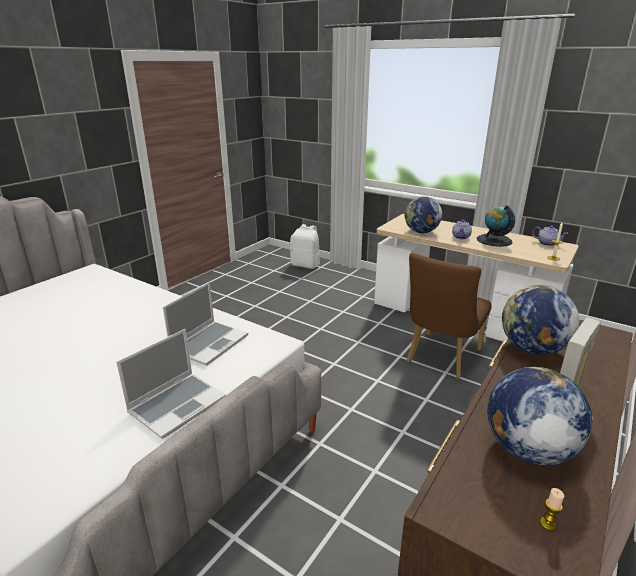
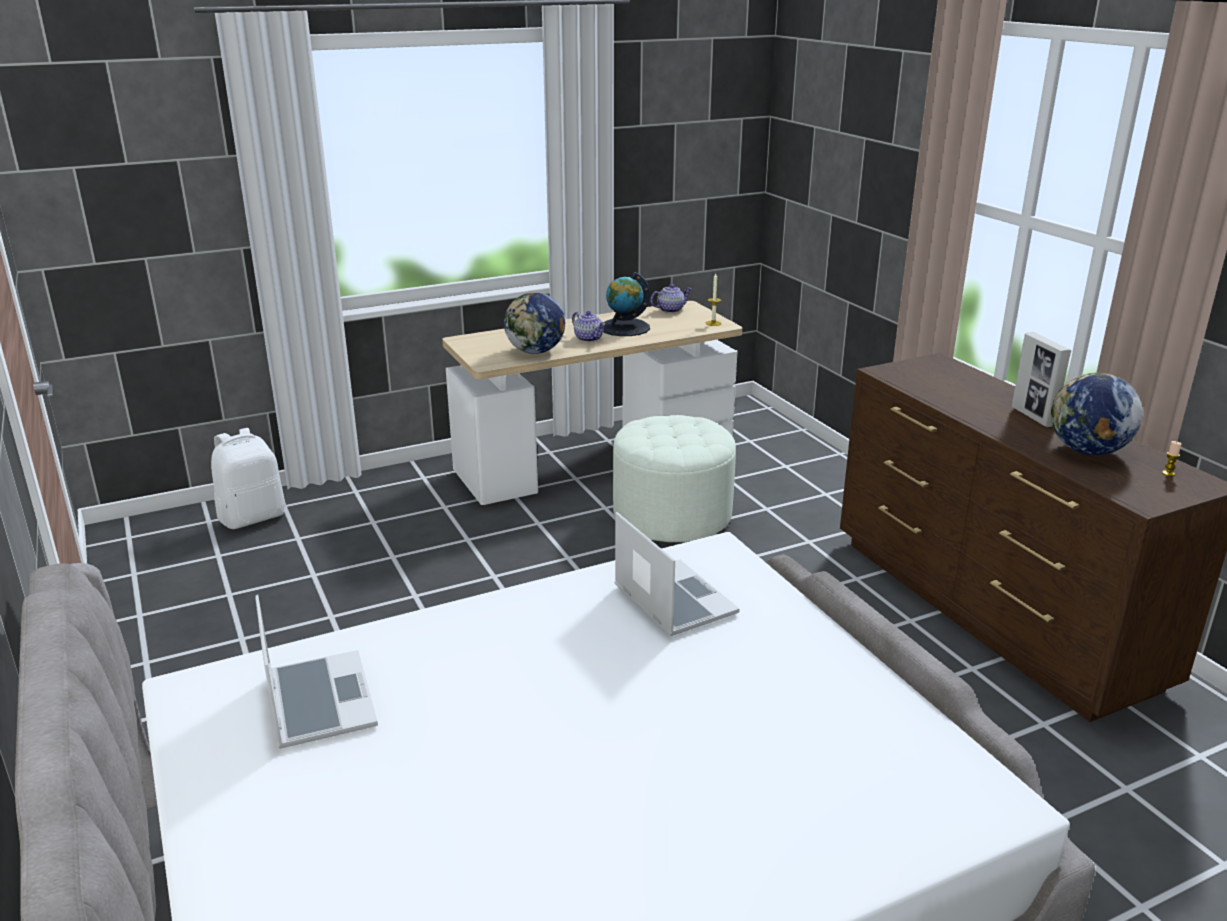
camera: 60 degrees left, 0 degrees up
laptop [116,329,226,439] -> laptop moved to [255,595,378,749]
brown chair [407,253,492,379] -> white ottoman [613,415,736,542]
globe [502,285,580,355] -> none

